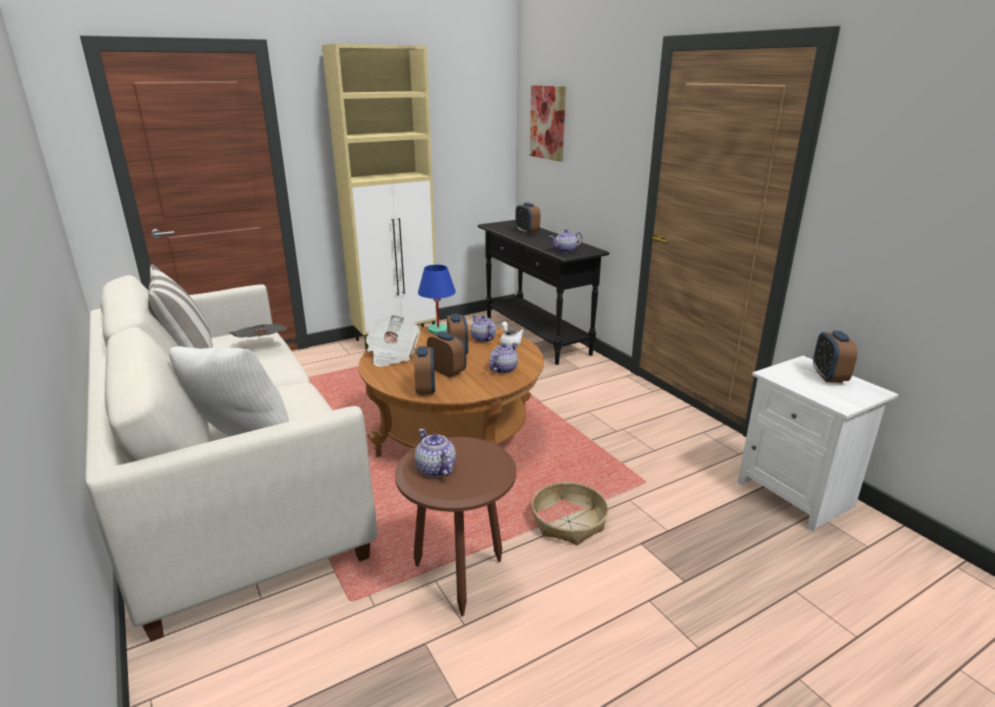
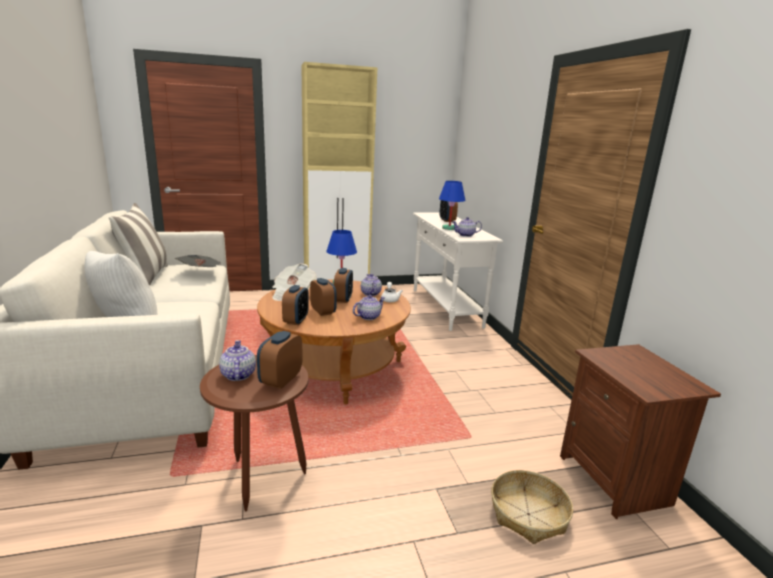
camera: 15 degrees right, 5 degrees down
black console table [478,220,609,365] -> white console table [413,212,503,331]
picture [530,85,566,162] -> none
basket [532,482,608,545] -> basket moved to [491,470,573,544]
white nightstand [737,356,899,532] -> brown nightstand [560,344,721,519]
alarm clock [813,331,858,383] -> alarm clock moved to [257,331,303,389]
none -> blue table lamp [439,181,466,230]

